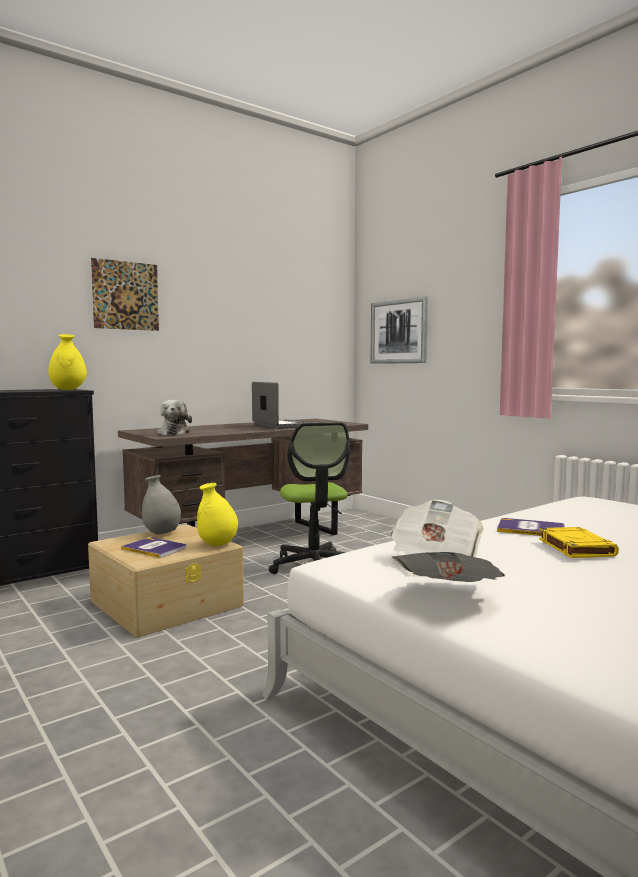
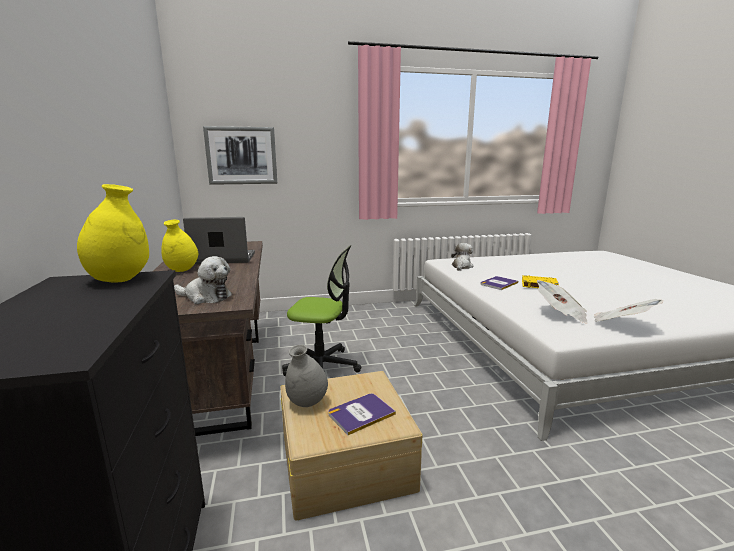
camera: 65 degrees left, 10 degrees up
picture [91,258,159,331] -> none
yellow vase [197,483,238,547] -> yellow vase moved to [161,219,198,272]
none -> plush toy [451,243,473,271]

